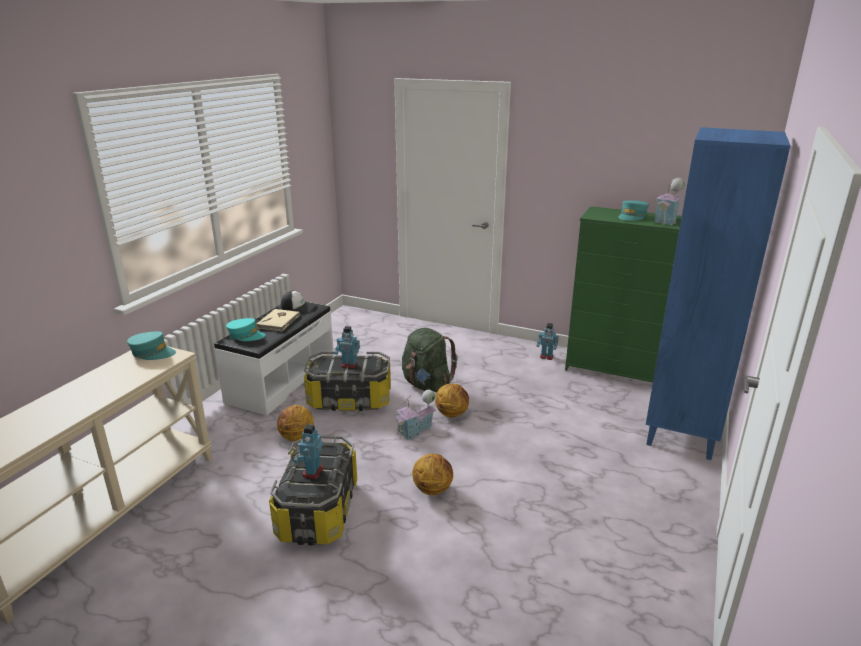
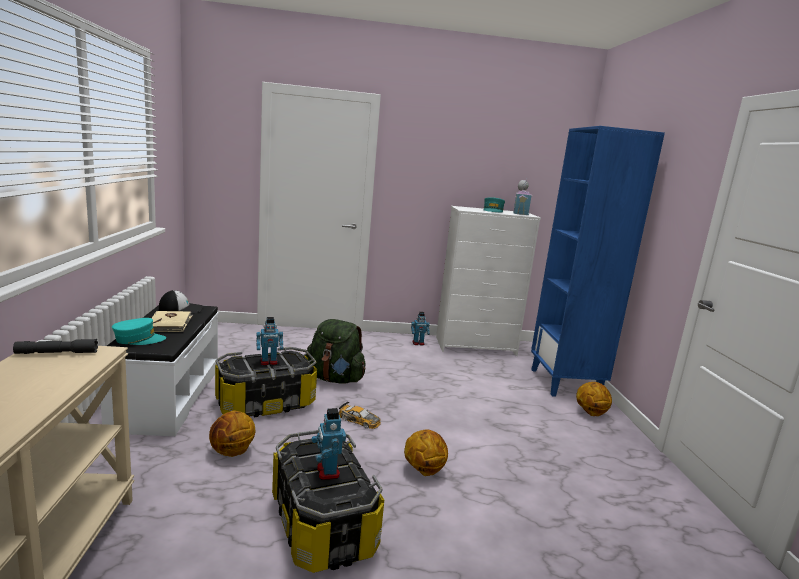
camera: 30 degrees left, 10 degrees down
turquoise cap [127,332,176,360] -> grey flashlight [13,339,98,354]
toy house [394,390,437,440] -> toy car [339,402,381,429]
basketball [435,383,469,418] -> basketball moved to [576,382,612,416]
green dresser [565,206,682,383] -> white dresser [436,206,541,356]

